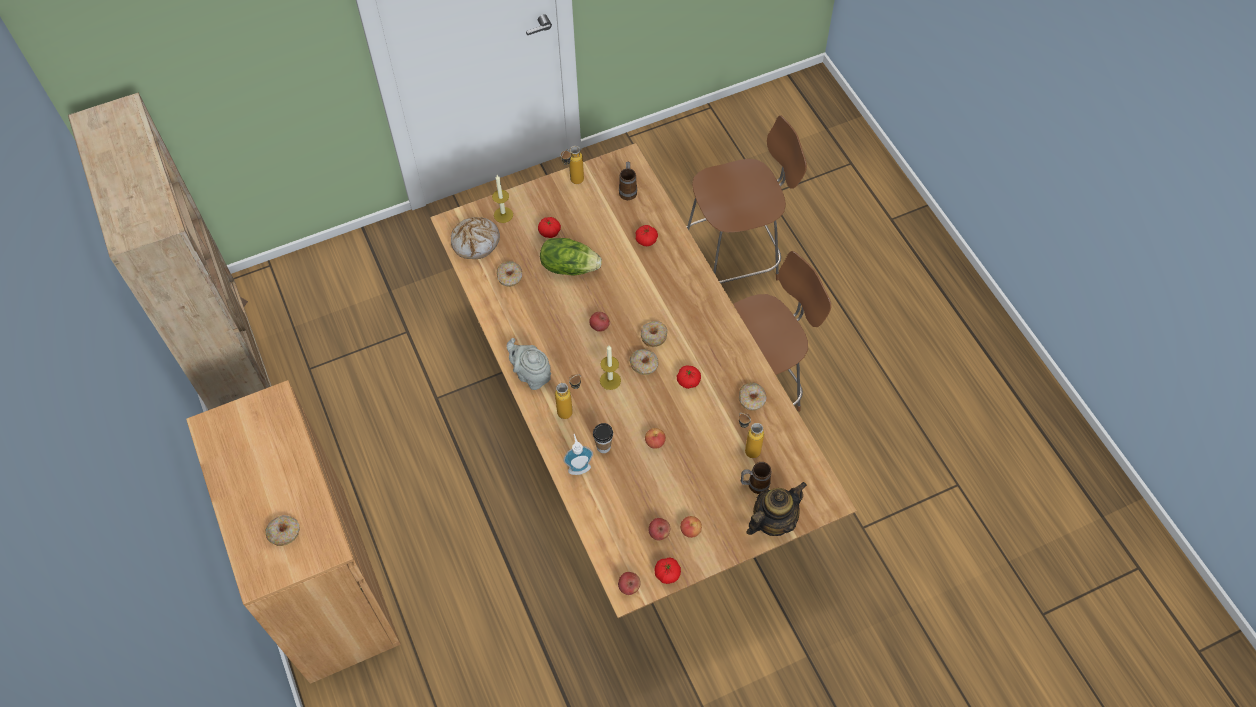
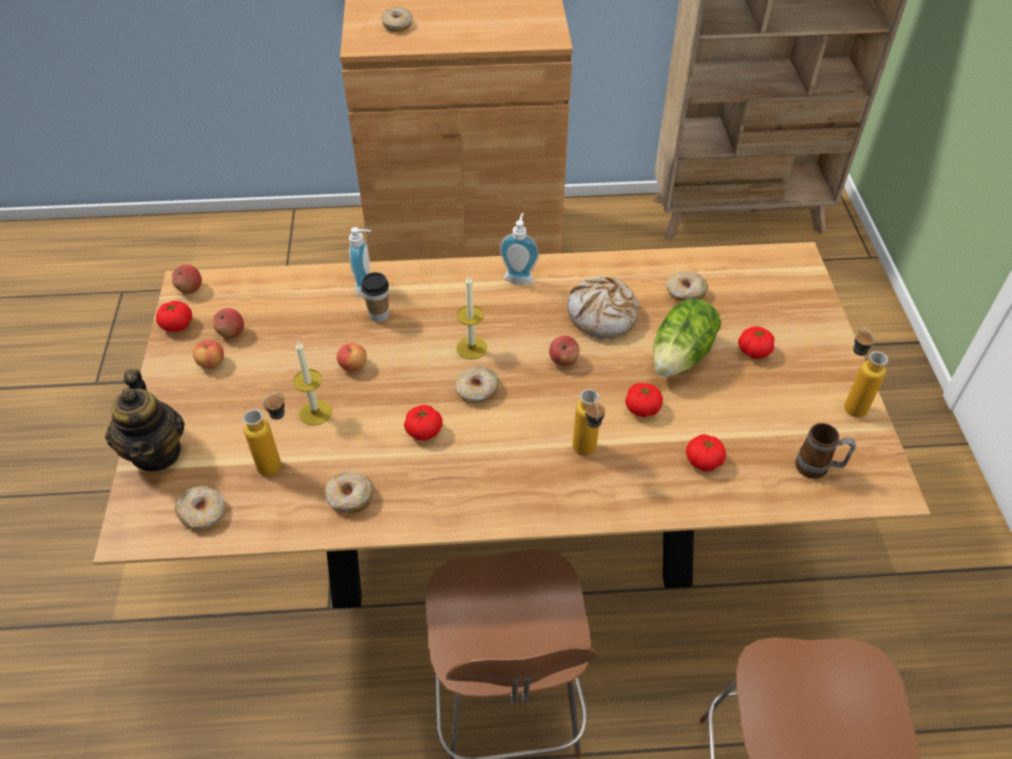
camera: 110 degrees right, 10 degrees down
bread [451,217,500,259] -> bread moved to [567,277,639,339]
candle [492,175,513,223] -> candle moved to [293,341,332,426]
grey teapot [506,338,551,390] -> soap dispenser [500,213,539,285]
bottle [555,374,581,419] -> bottle moved to [573,389,605,456]
donut [641,321,668,347] -> donut moved to [175,486,225,530]
mug [741,462,771,494] -> none
none -> tomato [625,383,663,417]

